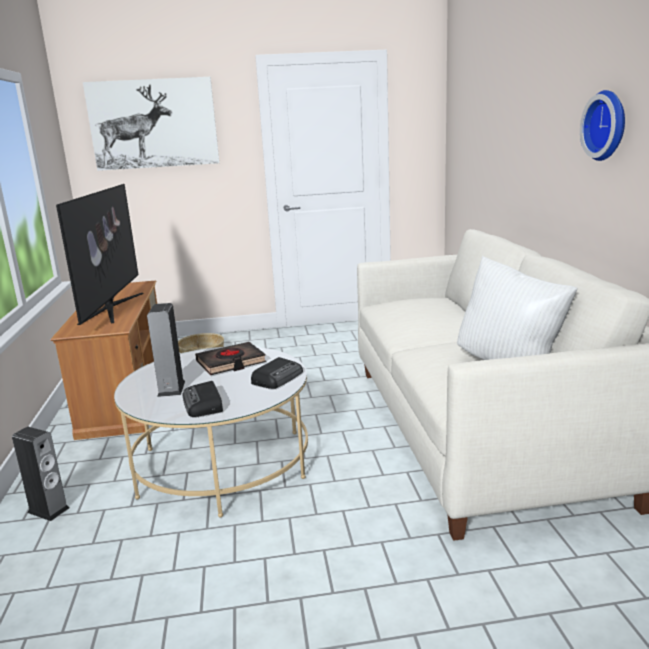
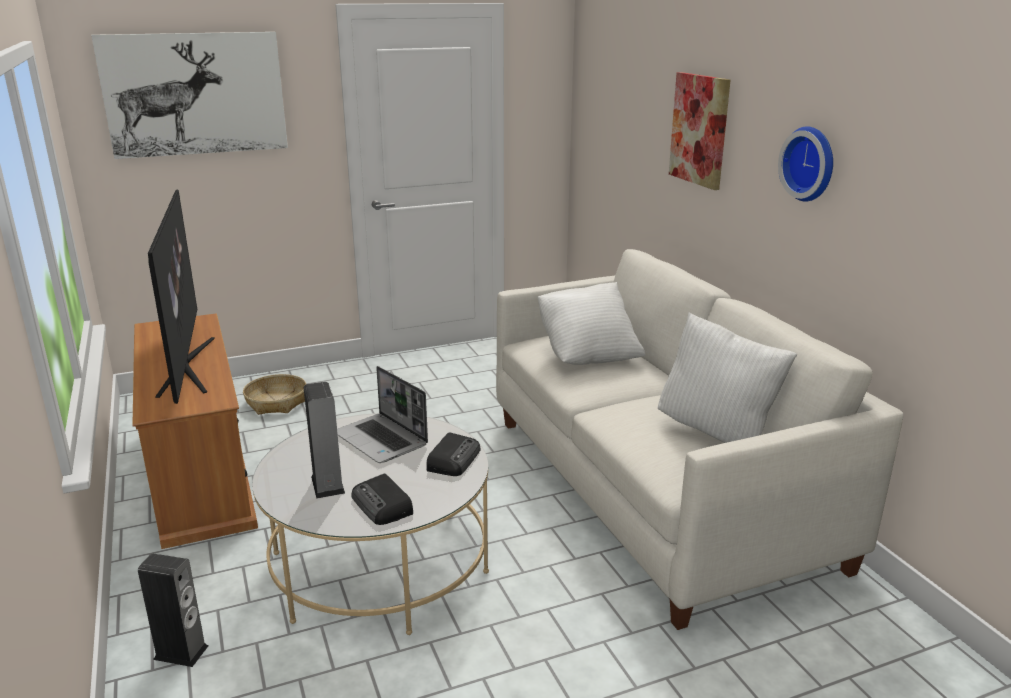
camera: 15 degrees left, 5 degrees up
black book [195,342,266,375] -> laptop [337,366,428,463]
none -> white pillow [537,282,645,365]
none -> picture [669,72,731,190]

